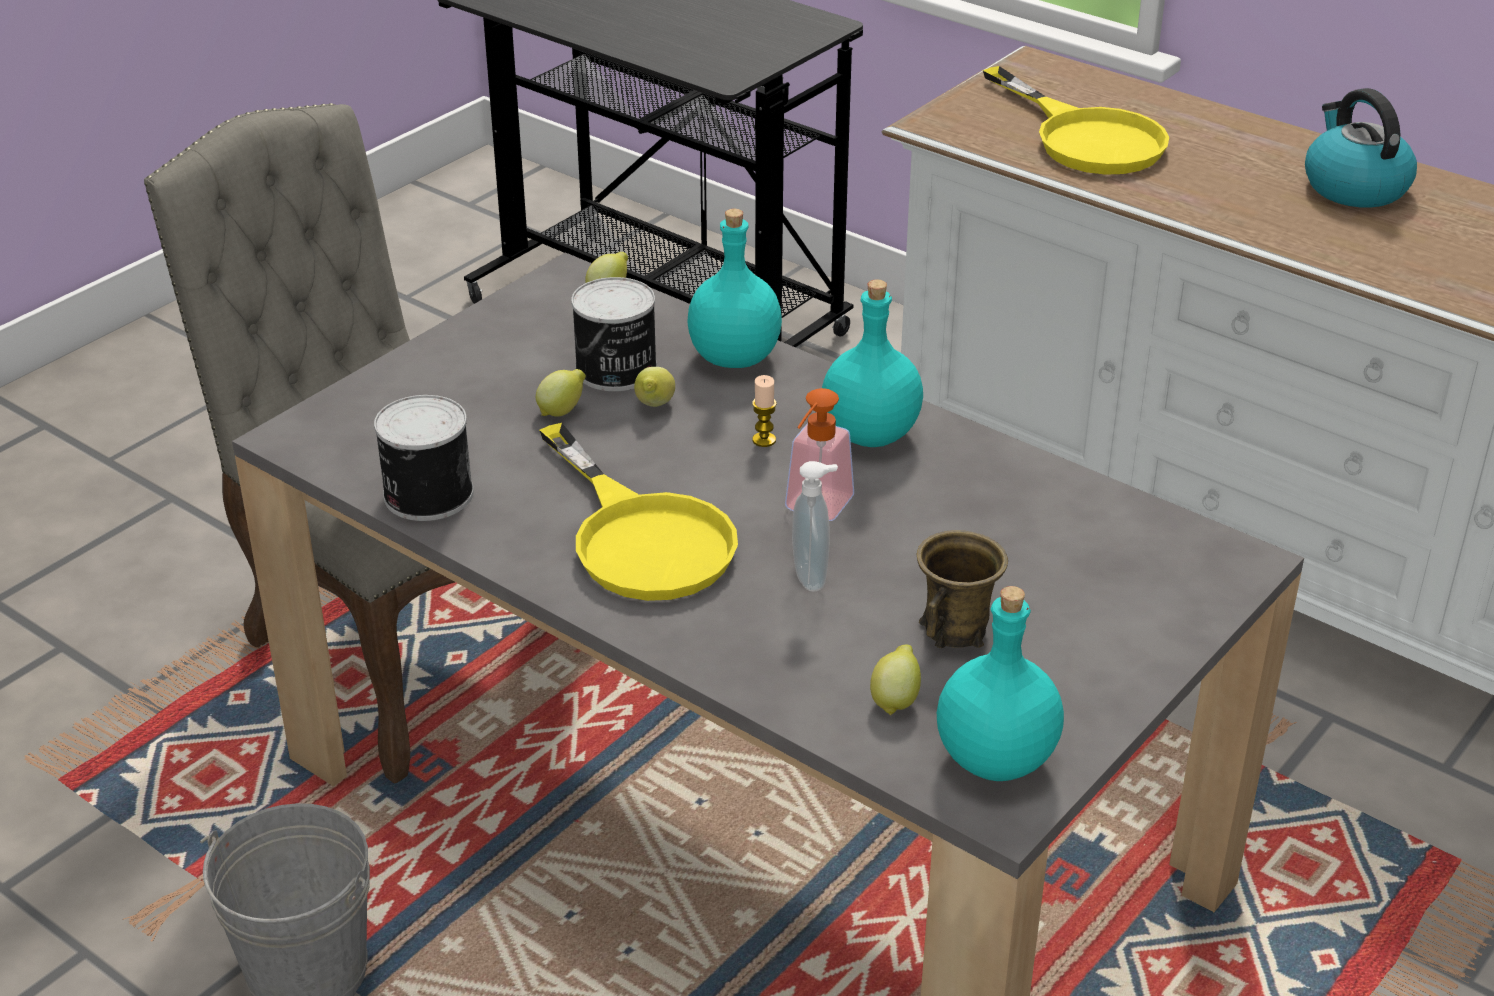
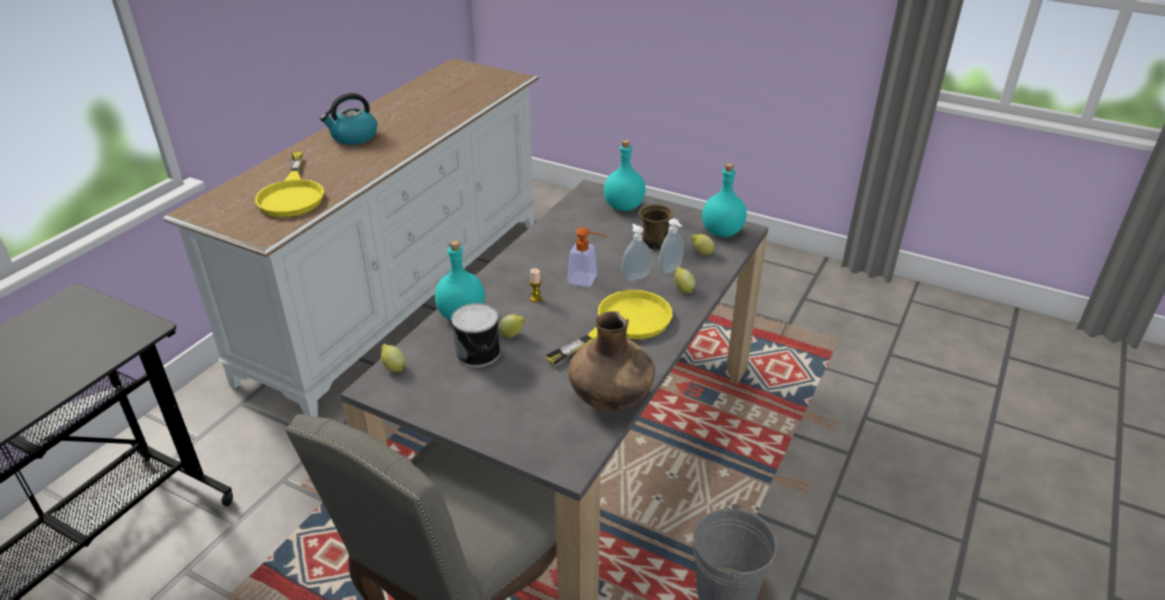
camera: 100 degrees left, 0 degrees up
can [374,395,474,521] -> brown vase [568,311,655,411]
lemon [536,369,586,417] -> lemon moved to [674,267,695,293]
turquoise bottle [822,279,923,447] -> turquoise bottle moved to [604,140,646,211]
yellow frying pan [983,66,1169,175] -> yellow frying pan turned 120 degrees clockwise [255,152,324,217]
none -> soap dispenser [659,219,684,274]

